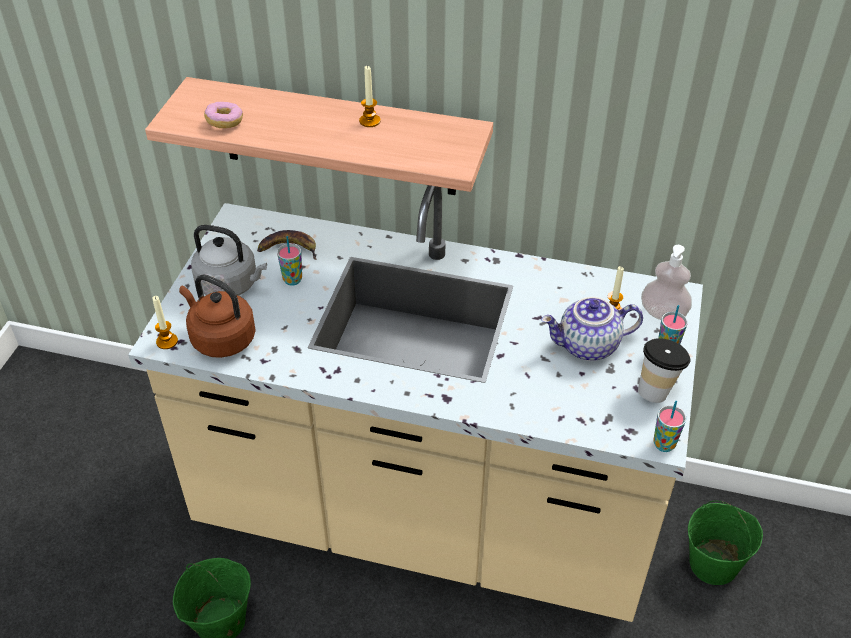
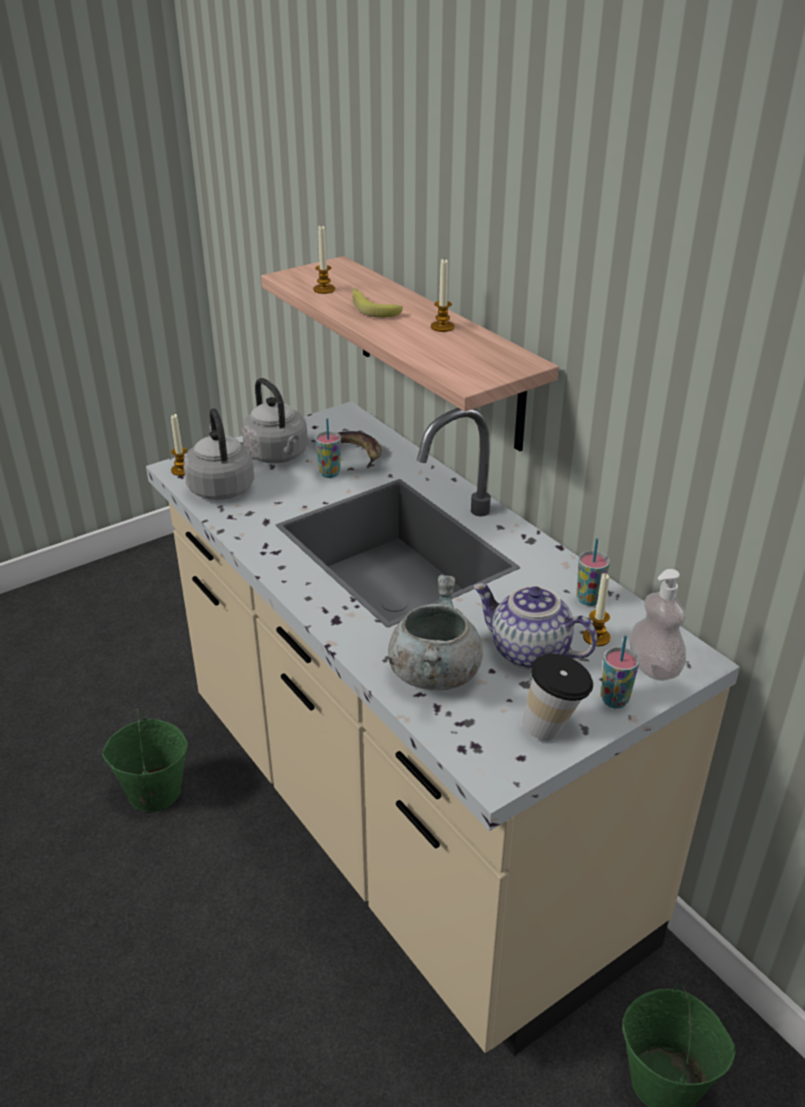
camera: 40 degrees right, 10 degrees down
brown kettle [179,275,256,358] -> grey kettle [184,408,254,500]
donut [204,102,243,128] -> candle [313,224,335,294]
cup [653,401,686,452] -> cup moved to [577,538,610,606]
none -> banana [352,288,403,318]
none -> grey cooking pot [388,575,483,690]

